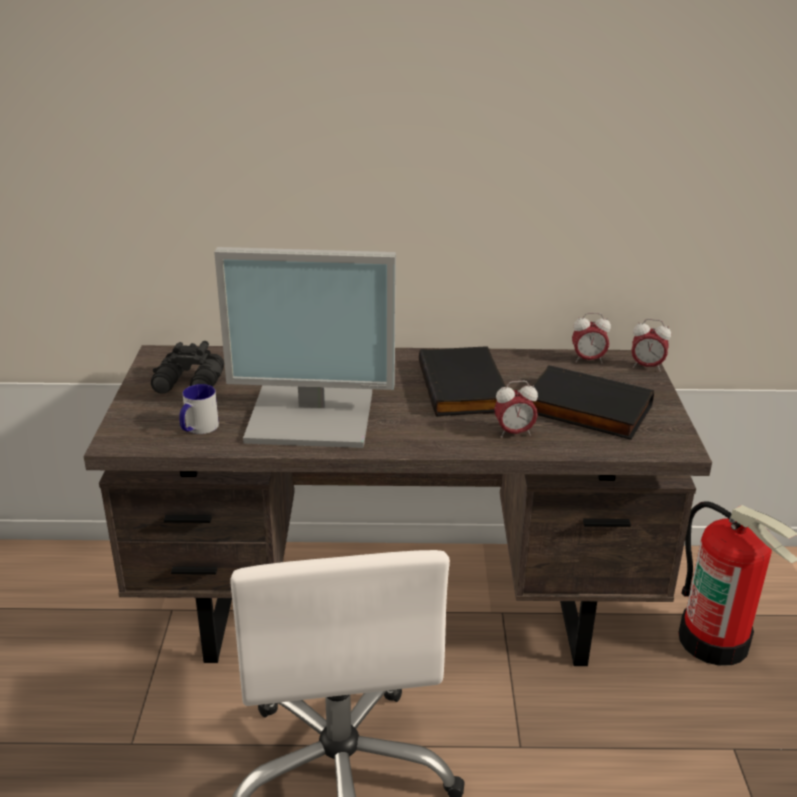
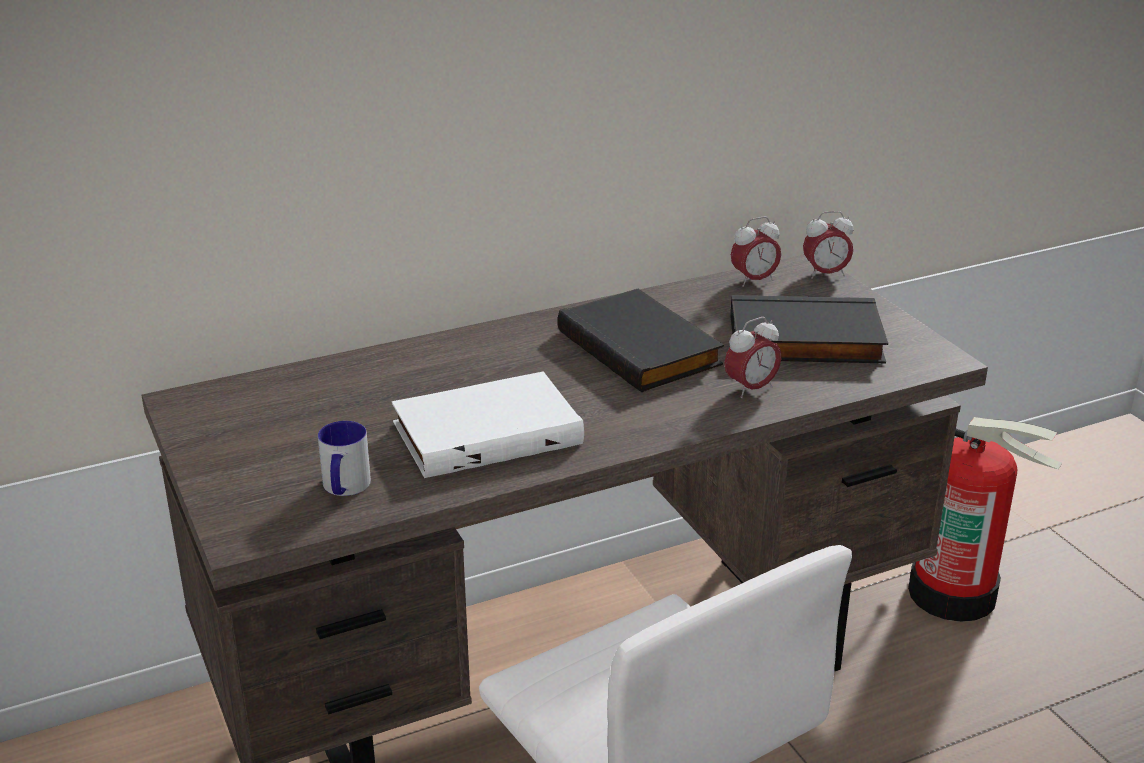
camera: 25 degrees left, 0 degrees up
black binoculars [151,341,224,394] -> none
monitor [214,247,396,448] -> white book [392,371,584,478]

